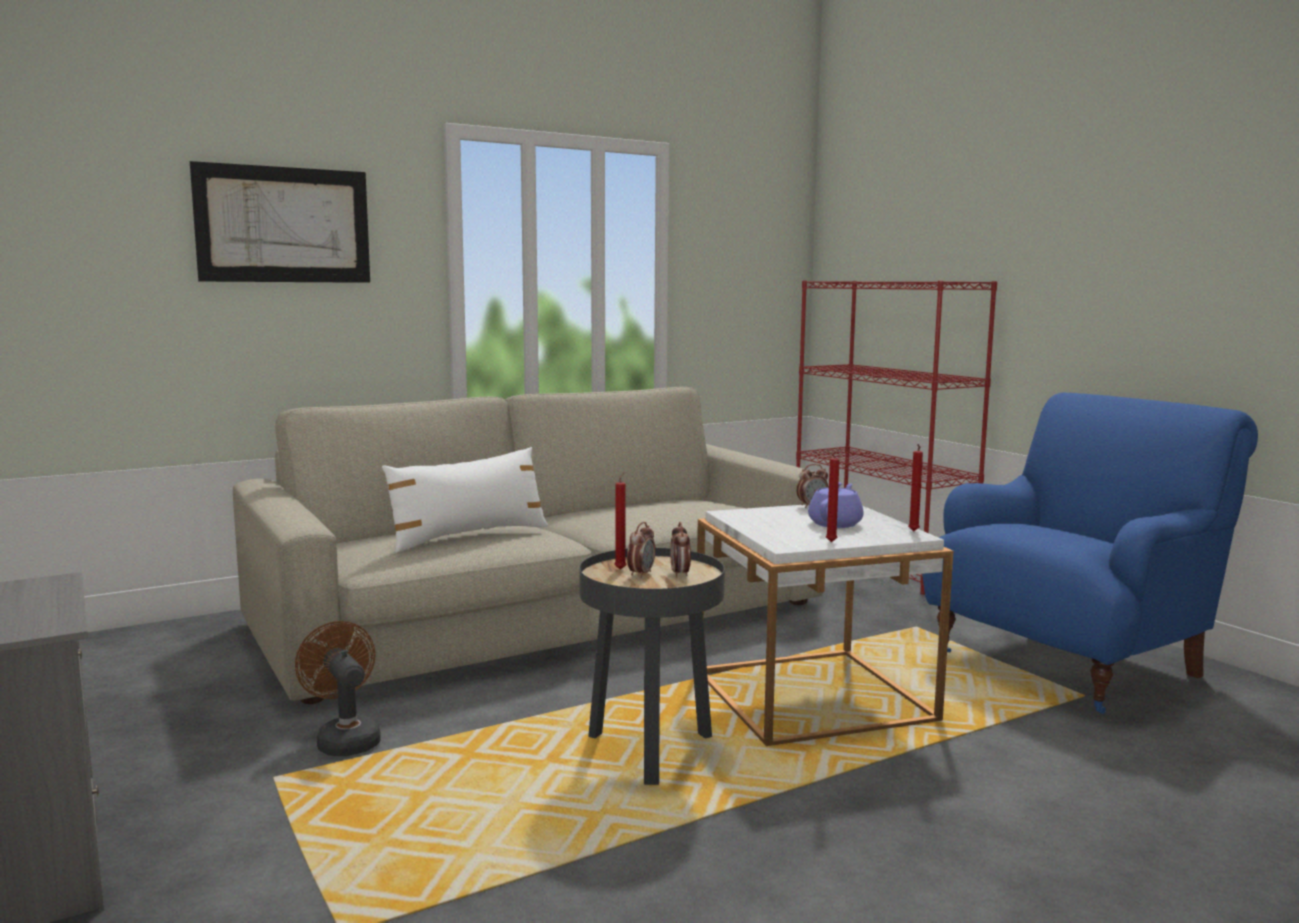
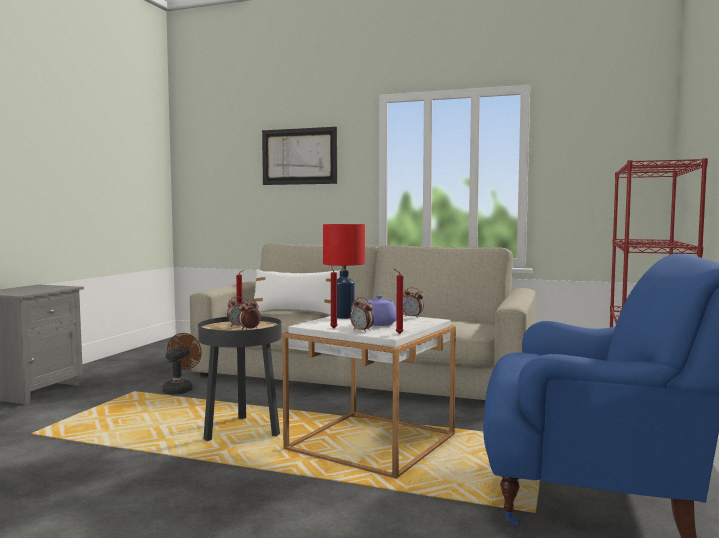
camera: 50 degrees right, 5 degrees down
none -> red table lamp [323,224,365,319]
none -> alarm clock [350,297,374,332]

